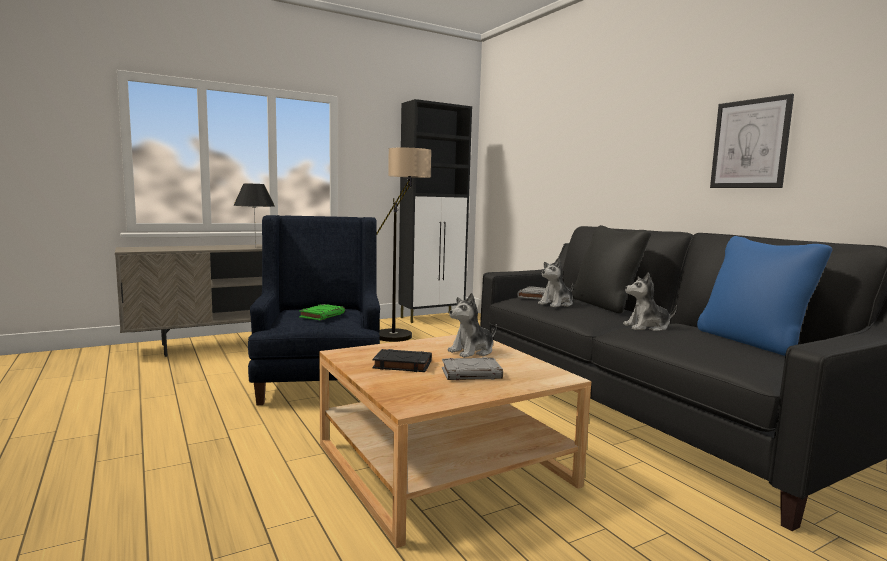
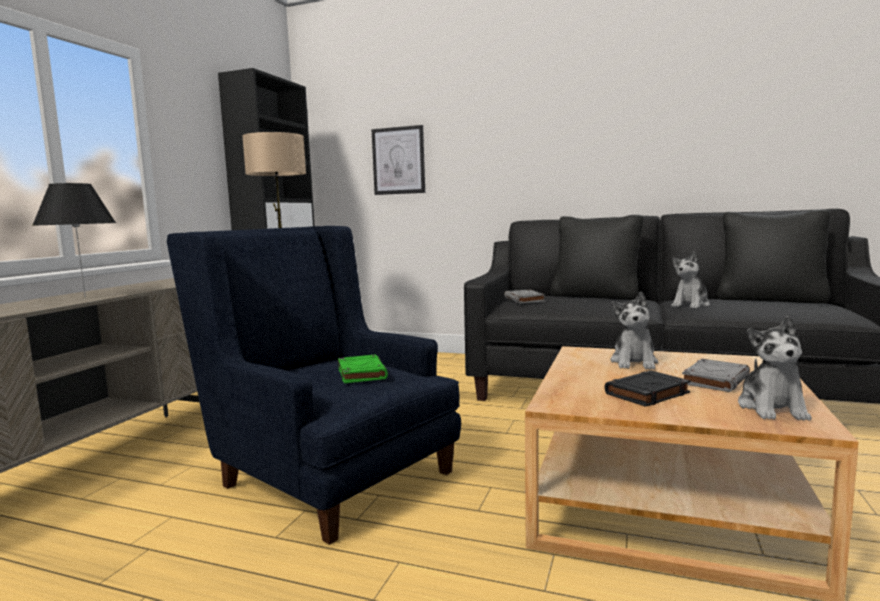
camera: 40 degrees left, 0 degrees up
plush toy [538,257,573,307] -> plush toy moved to [738,316,811,421]
blue pillow [697,236,833,356] -> black pillow [717,210,830,304]
picture [710,94,794,188] -> picture moved to [372,125,425,195]

